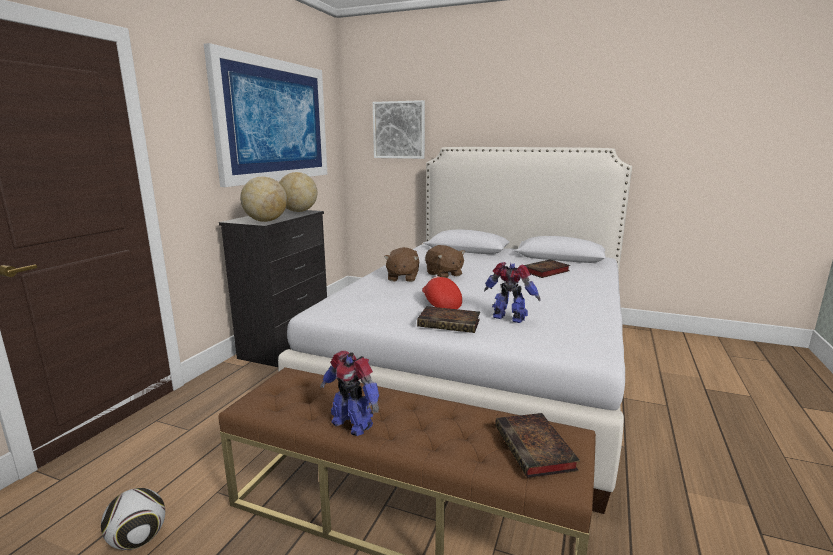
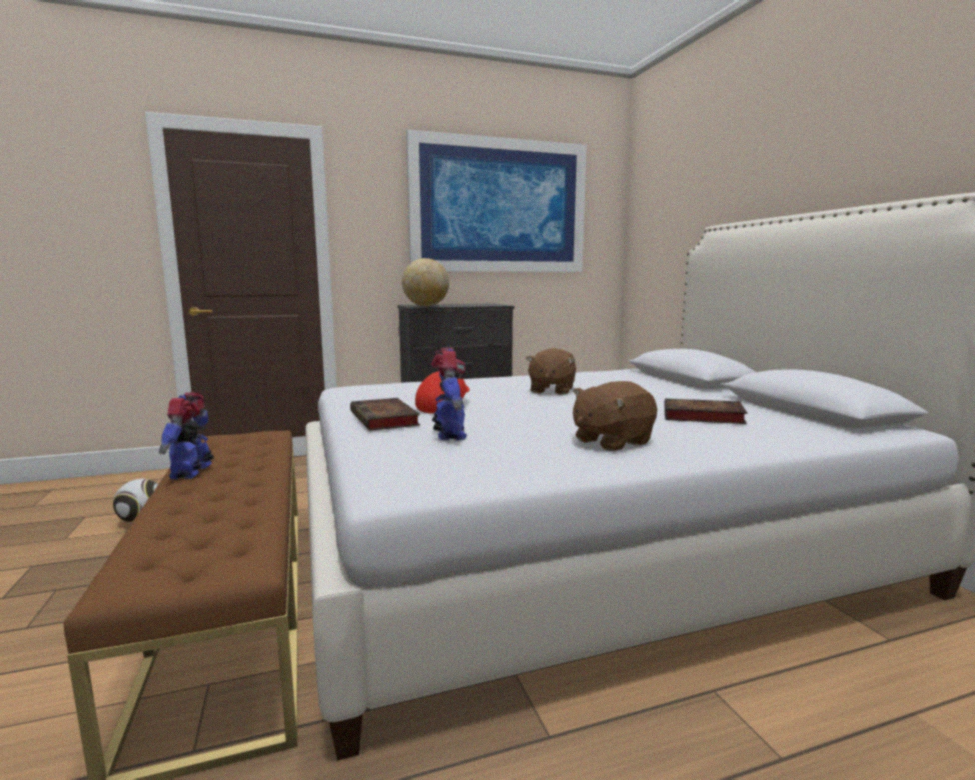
camera: 50 degrees right, 5 degrees down
globe [279,172,317,212] -> none
picture [373,100,425,159] -> none
brown plush toy [384,247,419,282] -> brown plush toy moved to [573,381,657,451]
book [495,413,580,478] -> none

